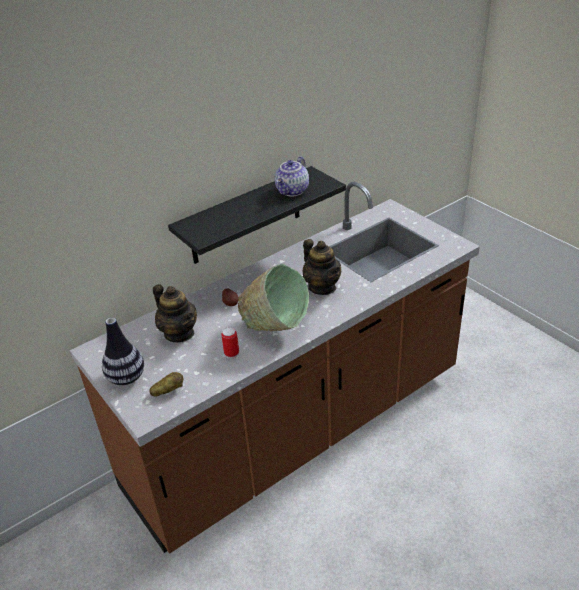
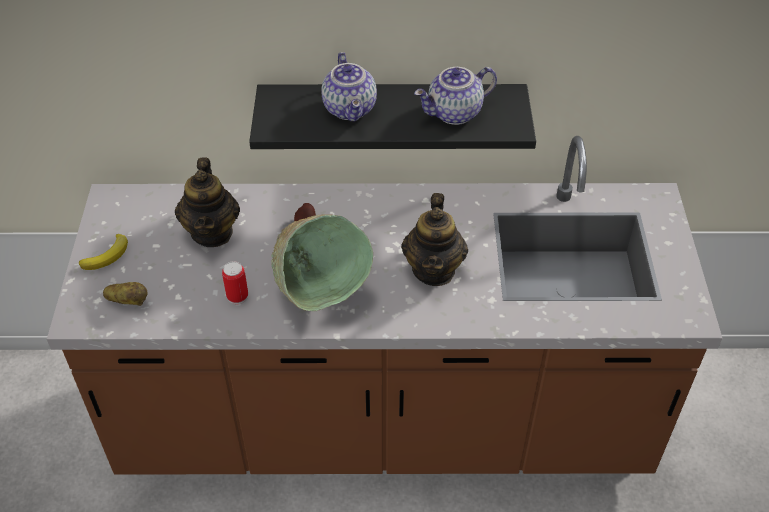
camera: 35 degrees right, 10 degrees up
vase [102,317,144,385] -> banana [79,234,128,270]
none -> teapot [321,52,377,122]

